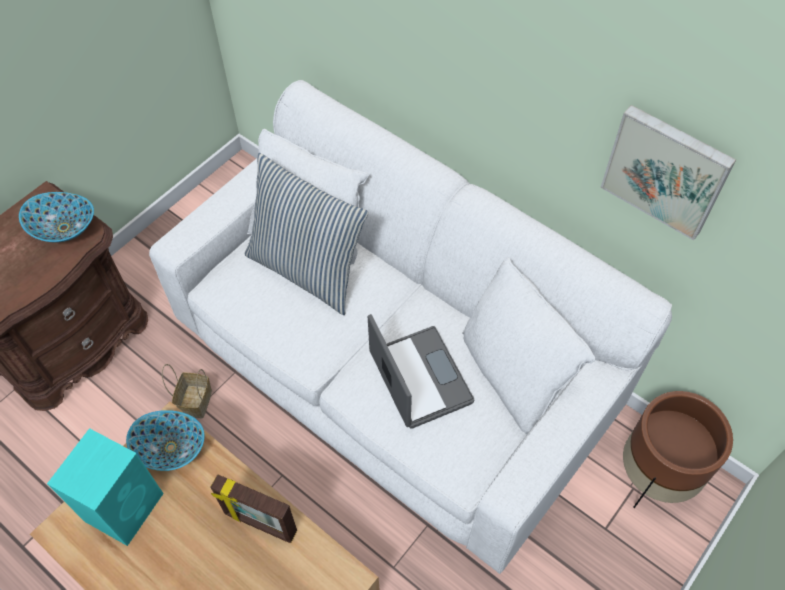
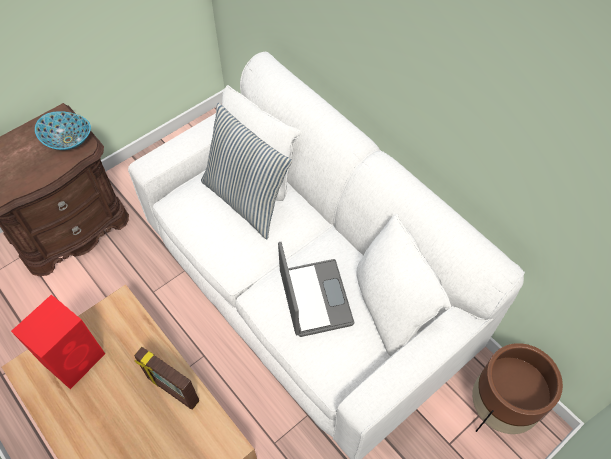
camera: 10 degrees right, 0 degrees up
turquoise speaker [47,428,164,546] -> red speaker [11,294,105,389]
bowl [126,410,205,471] -> none
basket [162,364,212,418] -> none
picture [600,105,736,241] -> none

